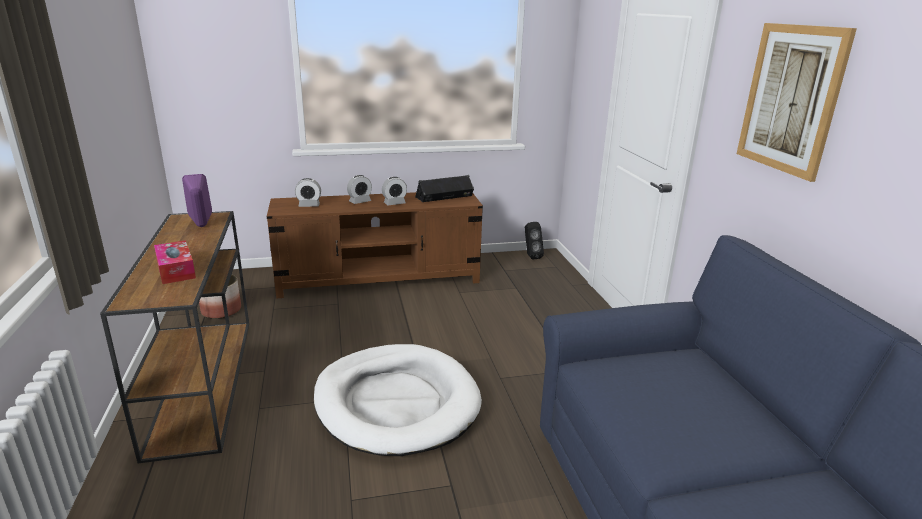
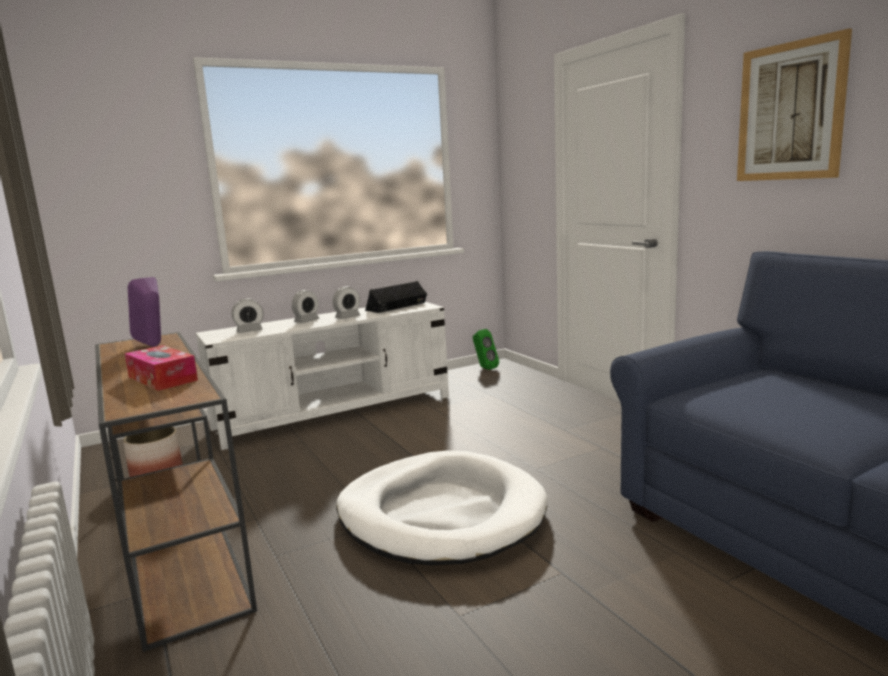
camera: 15 degrees left, 10 degrees down
brown tv stand [267,192,483,299] -> white tv stand [196,302,449,450]
black speaker [525,222,544,260] -> green speaker [473,329,499,370]

